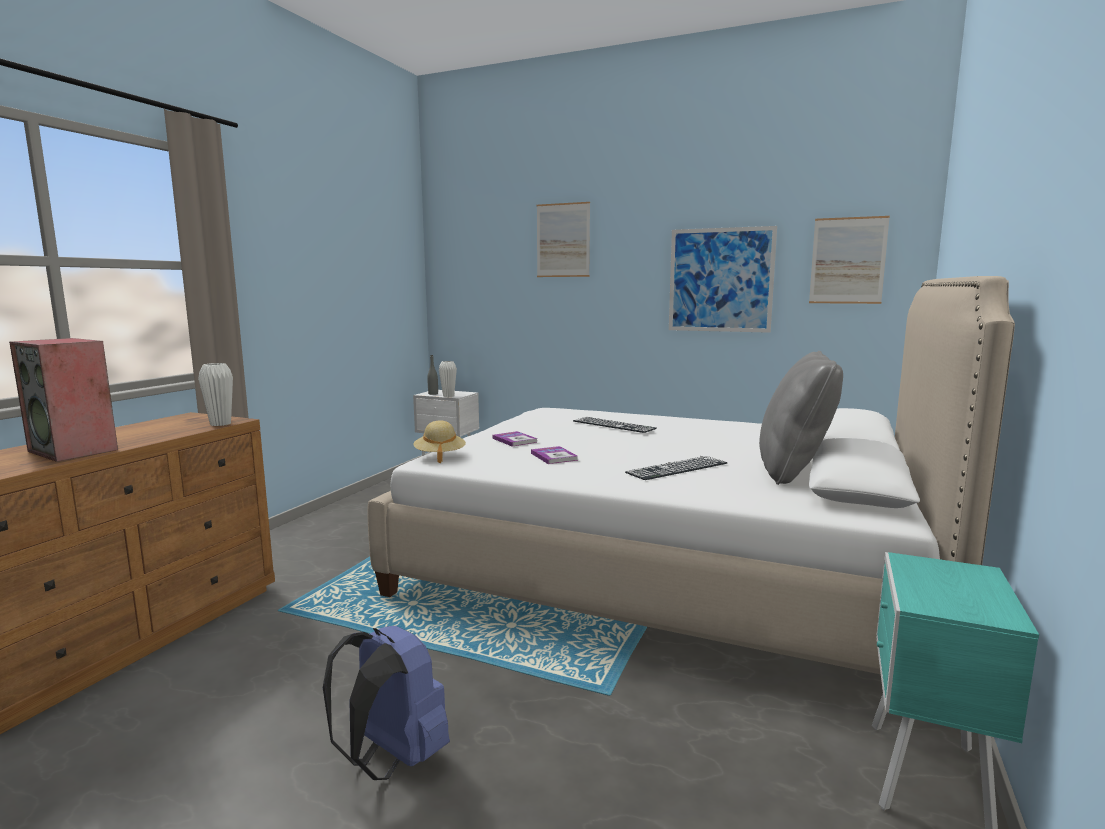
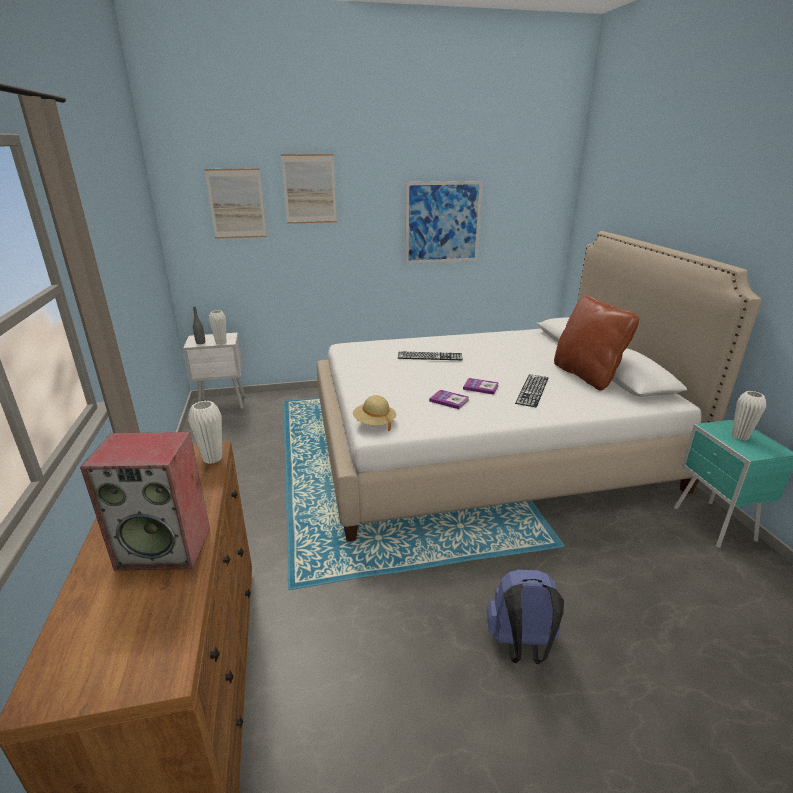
camera: 35 degrees left, 15 degrees up
book [492,431,538,447] -> book moved to [463,378,499,394]
grey pillow [759,351,843,485] -> brown pillow [554,295,639,391]
picture [809,216,890,304] -> picture moved to [205,168,267,239]
none -> white vase [732,391,766,441]

